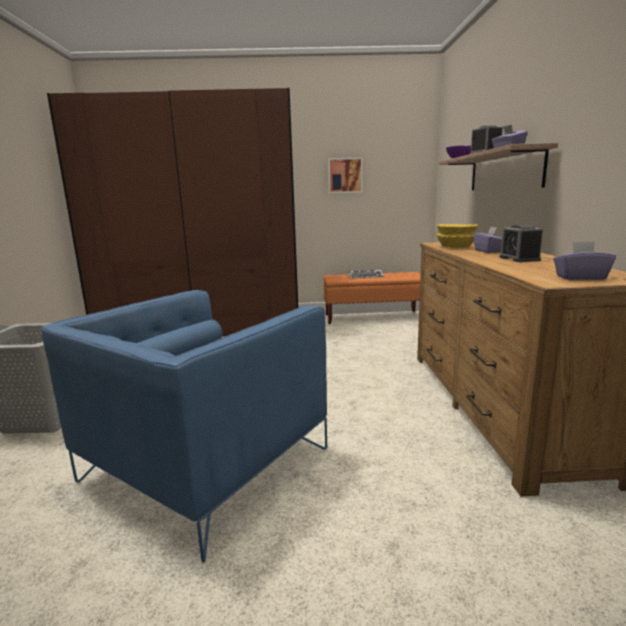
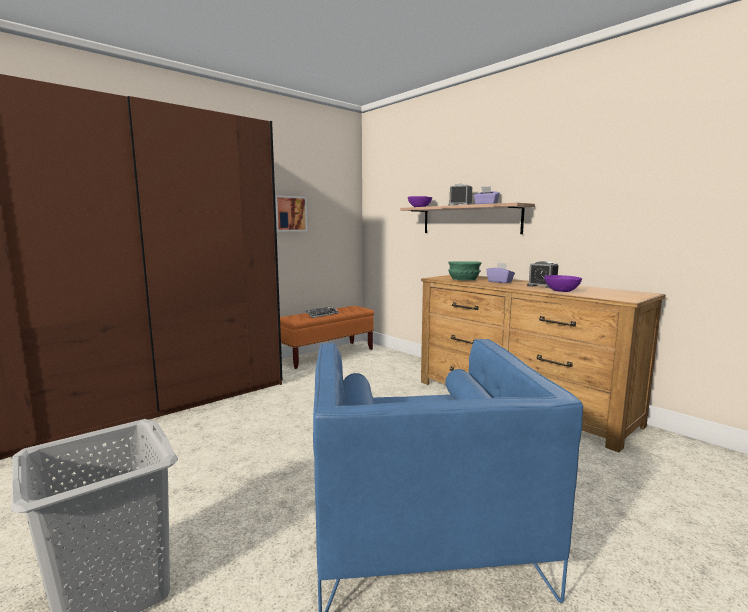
camera: 40 degrees left, 5 degrees down
yellow bowl [437,224,478,247] -> green bowl [448,261,482,280]
purple tissue box [553,241,616,280] -> none
none -> purple bowl [544,275,582,292]

